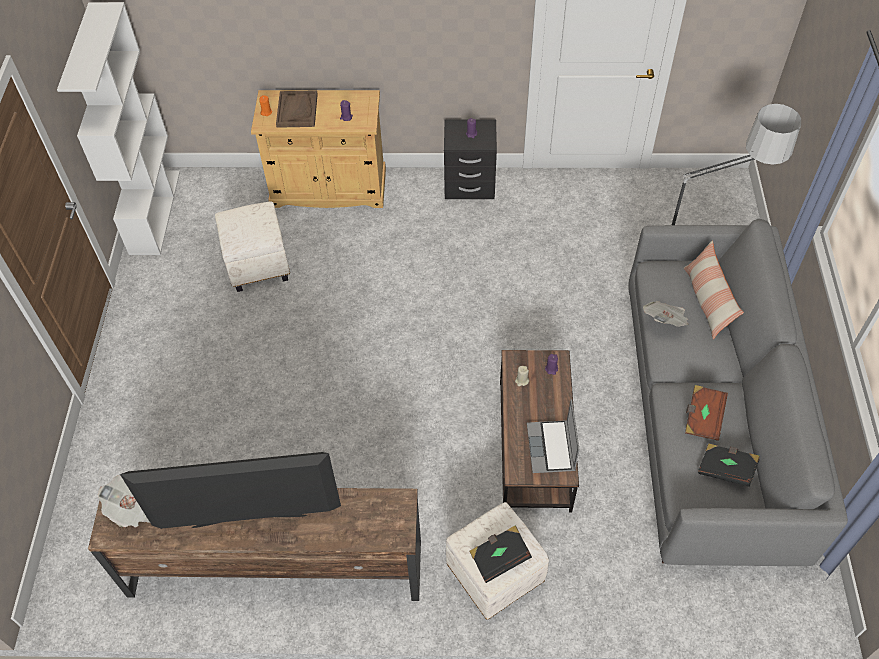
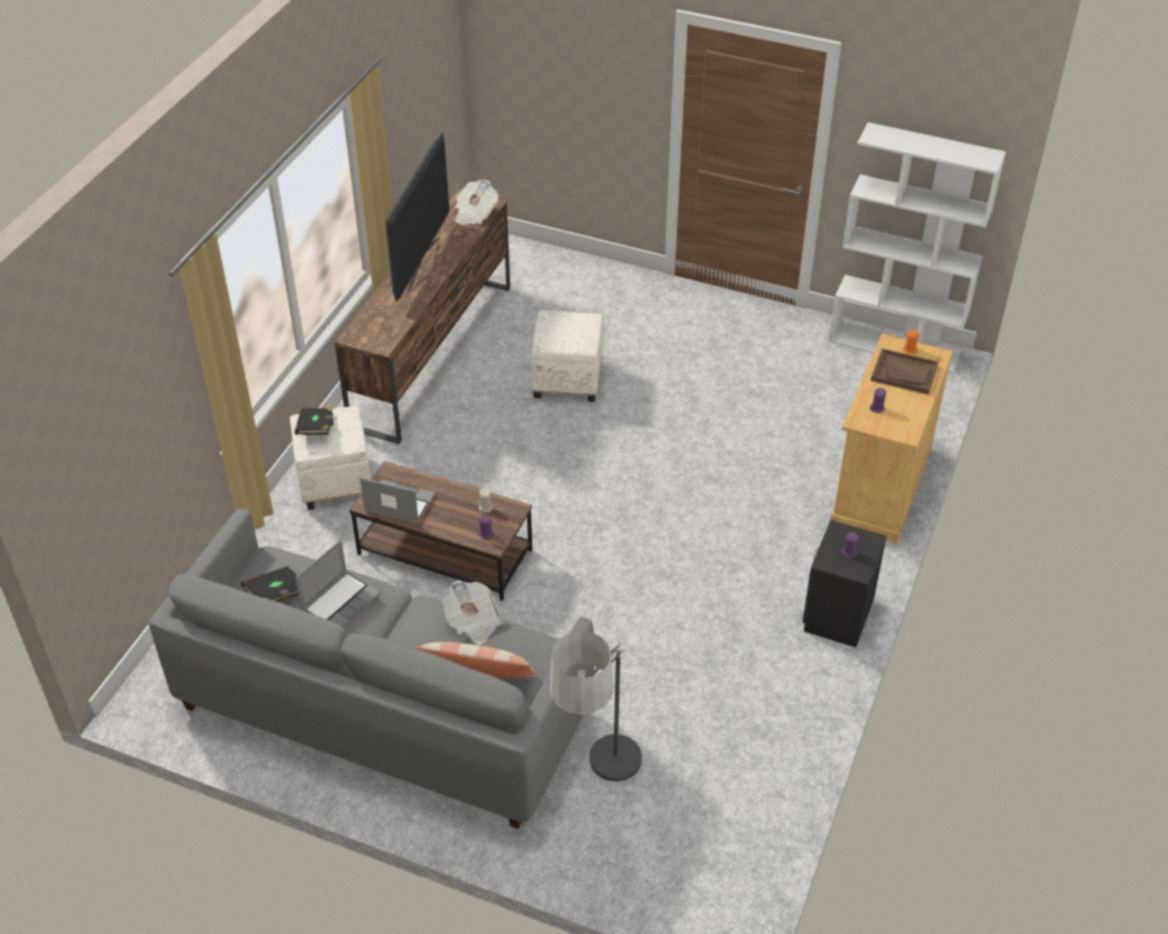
camera: 110 degrees right, 10 degrees down
white ottoman [215,201,290,292] -> white ottoman moved to [531,310,603,402]
brown book [685,385,728,441] -> laptop [296,540,380,627]

